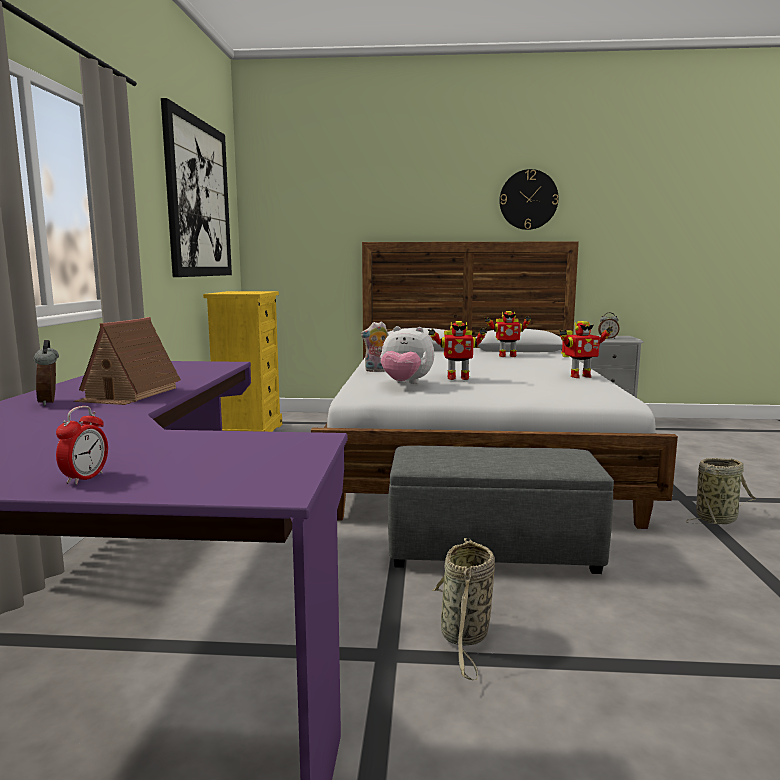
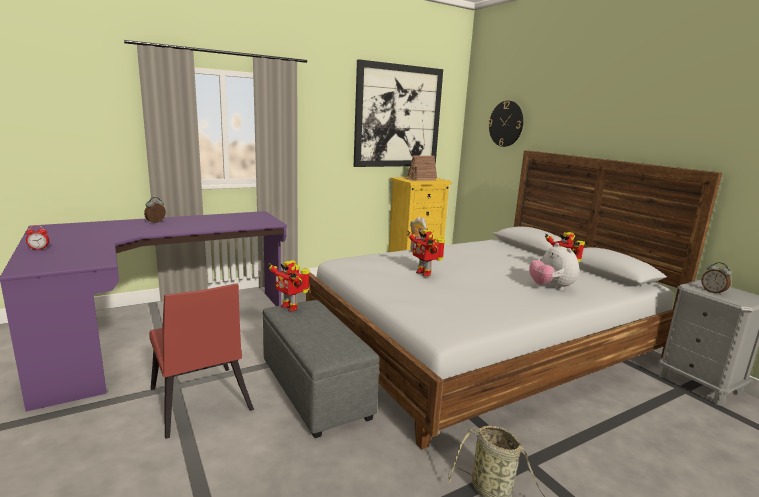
camera: 55 degrees right, 5 degrees up
toy house [74,317,181,405] -> toy house moved to [405,155,437,181]
plush toy [380,326,434,384] -> plush toy moved to [529,243,579,290]
basket [431,538,495,680] -> red chair [149,283,254,439]
wall clock [499,169,559,230] -> wall clock moved to [488,101,523,147]
toy robot [559,321,613,378] -> toy robot moved to [268,260,310,312]

